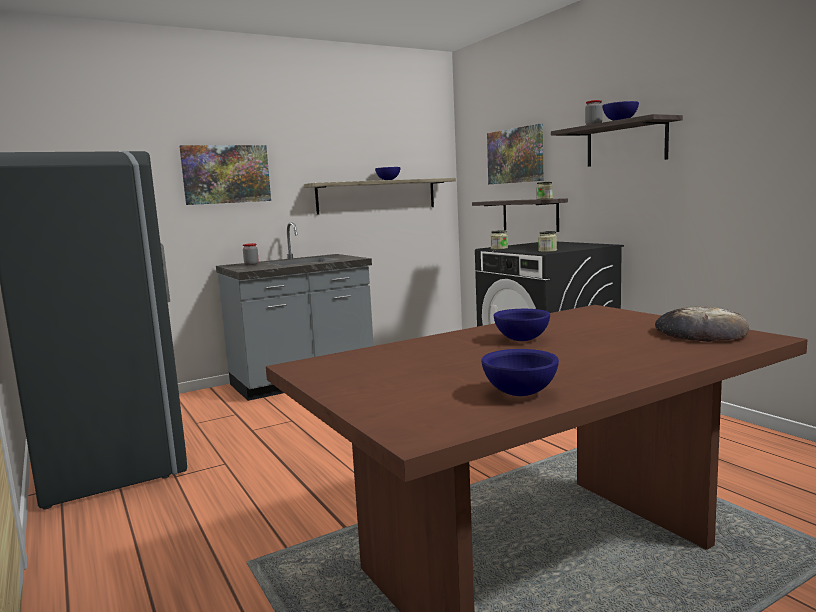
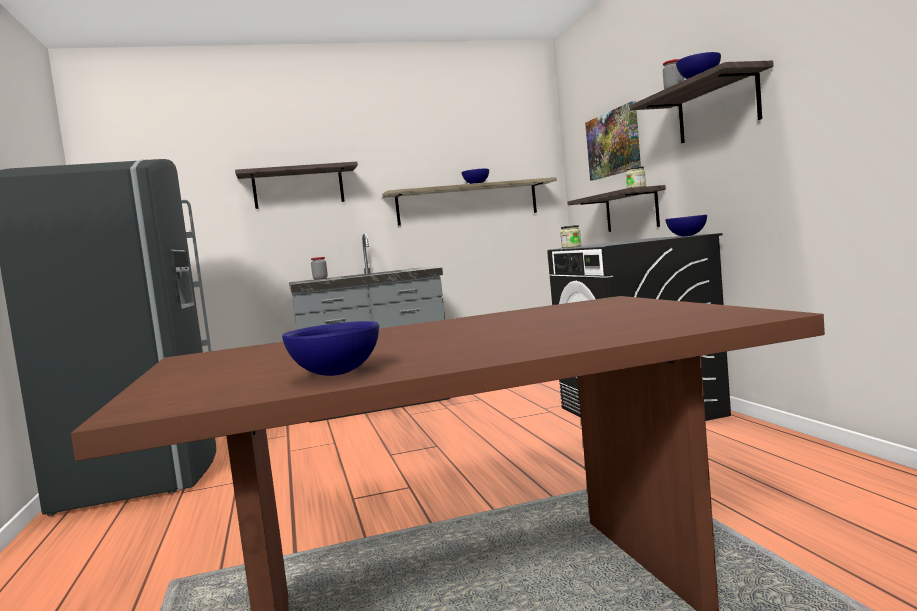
camera: 15 degrees right, 5 degrees down
picture [179,145,271,205] -> shelf [235,162,358,209]
blue bowl [494,309,550,341] -> blue bowl moved to [665,215,707,236]
jar [538,231,557,252] -> none
bread [655,306,749,342] -> none

